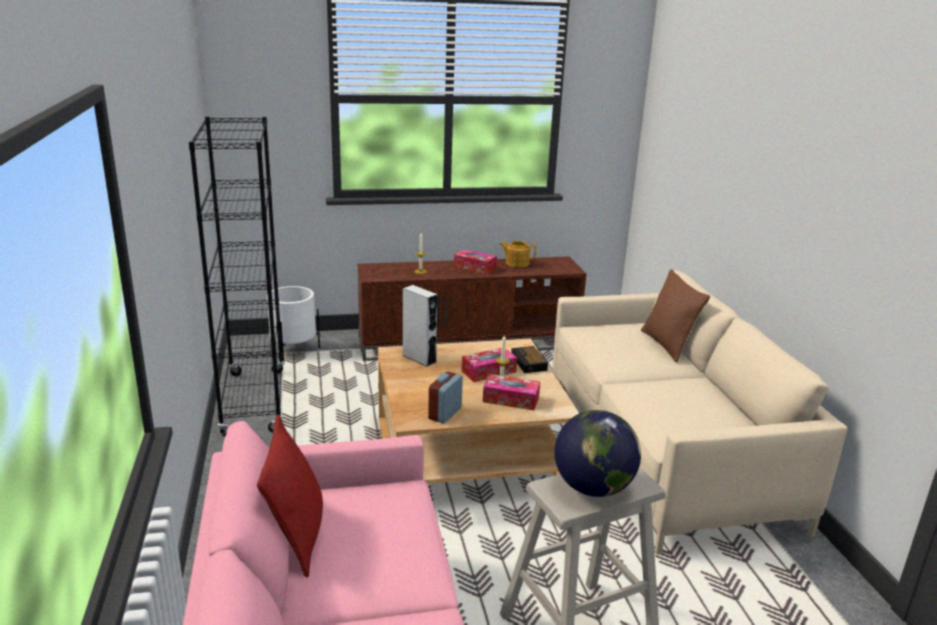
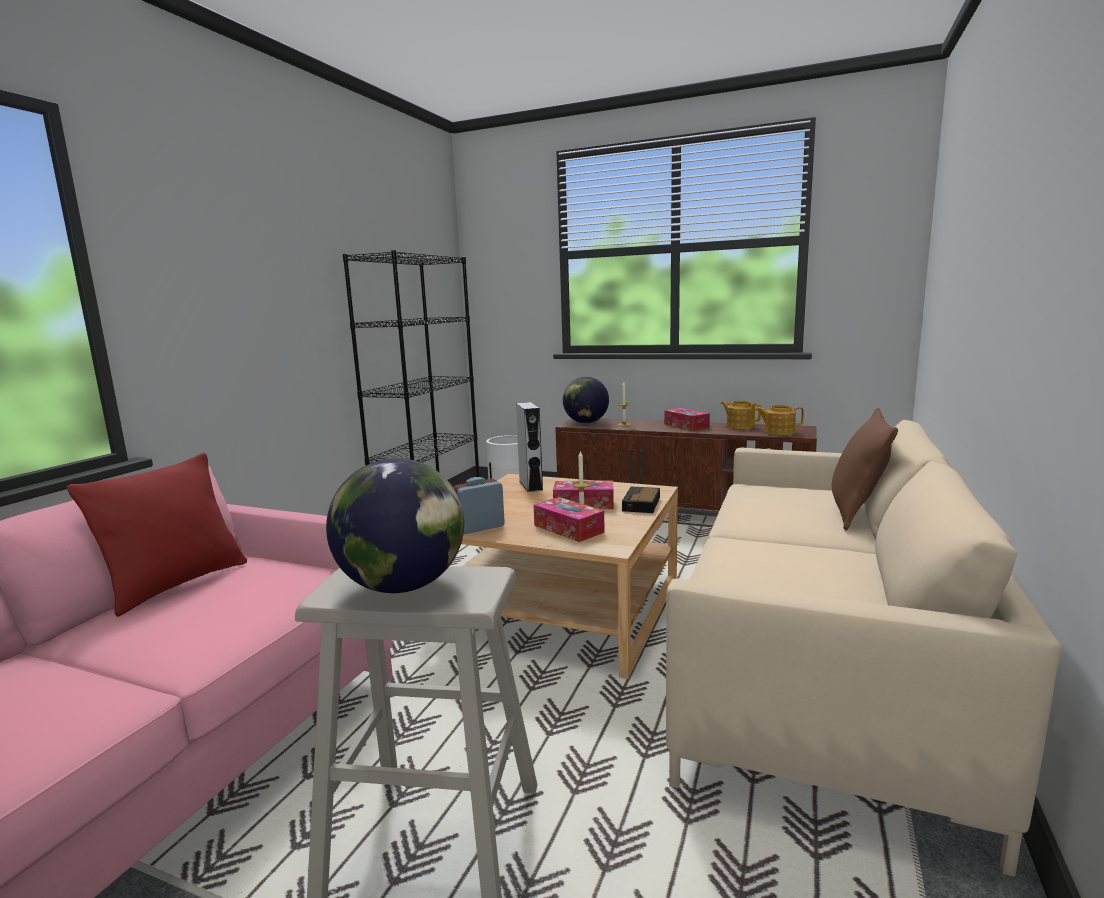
camera: 35 degrees right, 10 degrees down
none -> globe [563,377,609,423]
none -> teapot [756,405,804,435]

